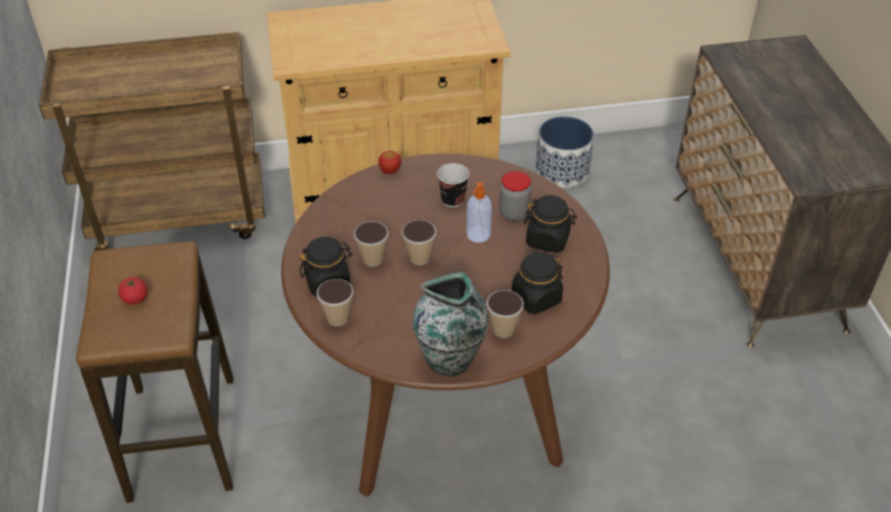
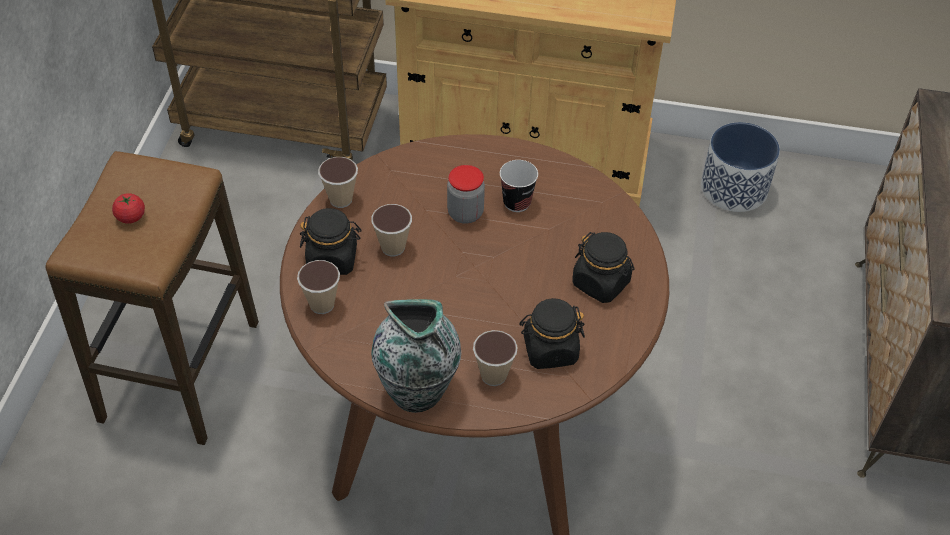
camera: 20 degrees right, 5 degrees up
apple [378,151,401,174] -> none
cup [402,220,436,265] -> cup moved to [318,157,358,208]
soap dispenser [466,182,492,243] -> none
jar [499,171,531,221] -> jar moved to [447,165,485,224]

